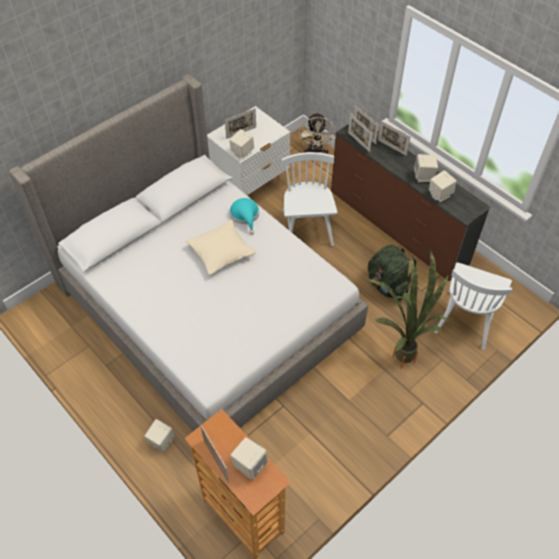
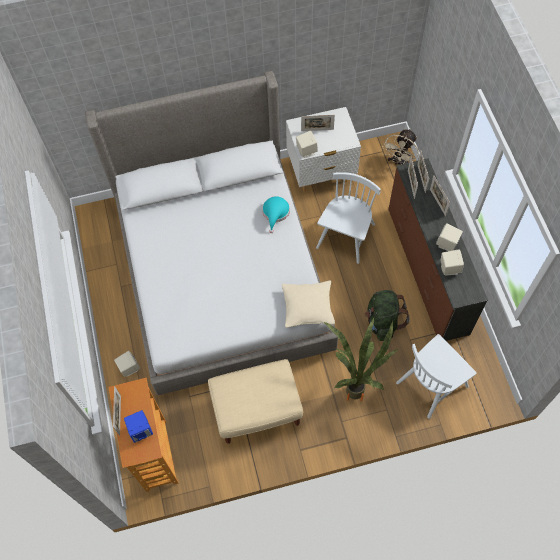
camera: 30 degrees right, 10 degrees up
beige pillow [186,220,256,275] -> beige pillow moved to [282,281,335,328]
beige speaker [230,437,268,480] -> blue speaker [124,410,153,443]
none -> beige ottoman [208,359,303,444]

